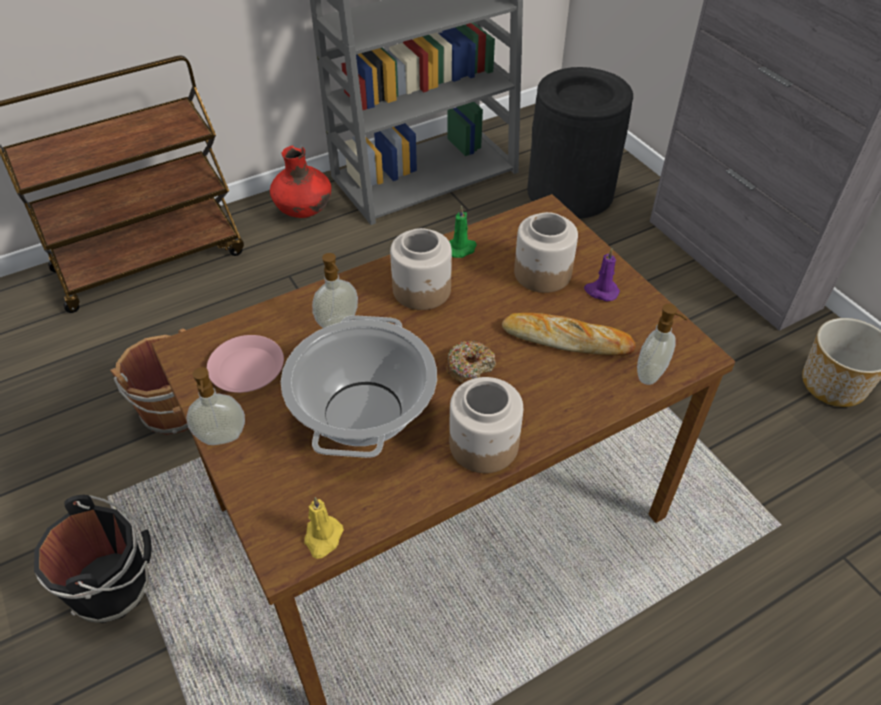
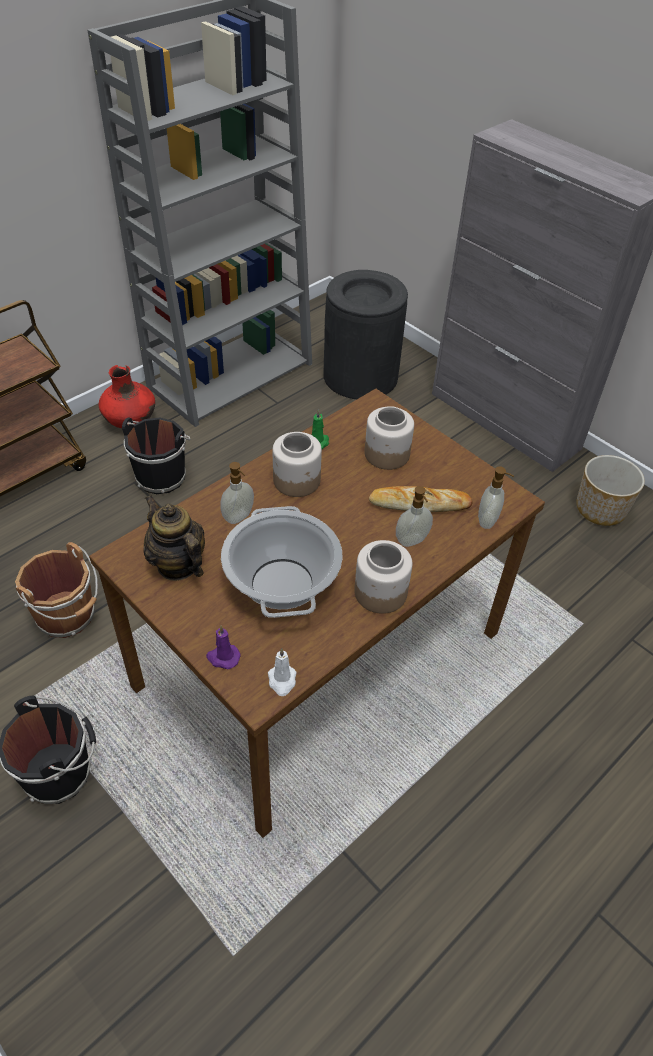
camera: 15 degrees left, 0 degrees up
soap dispenser [186,367,245,445] -> soap dispenser moved to [396,486,433,547]
pink plate [207,335,284,393] -> teapot [144,495,205,581]
yellow candle [304,497,344,559] -> white candle [268,648,297,696]
donut [445,341,496,382] -> none
purple candle [584,248,620,301] -> purple candle moved to [206,626,241,669]
none -> black bucket [122,417,190,494]

